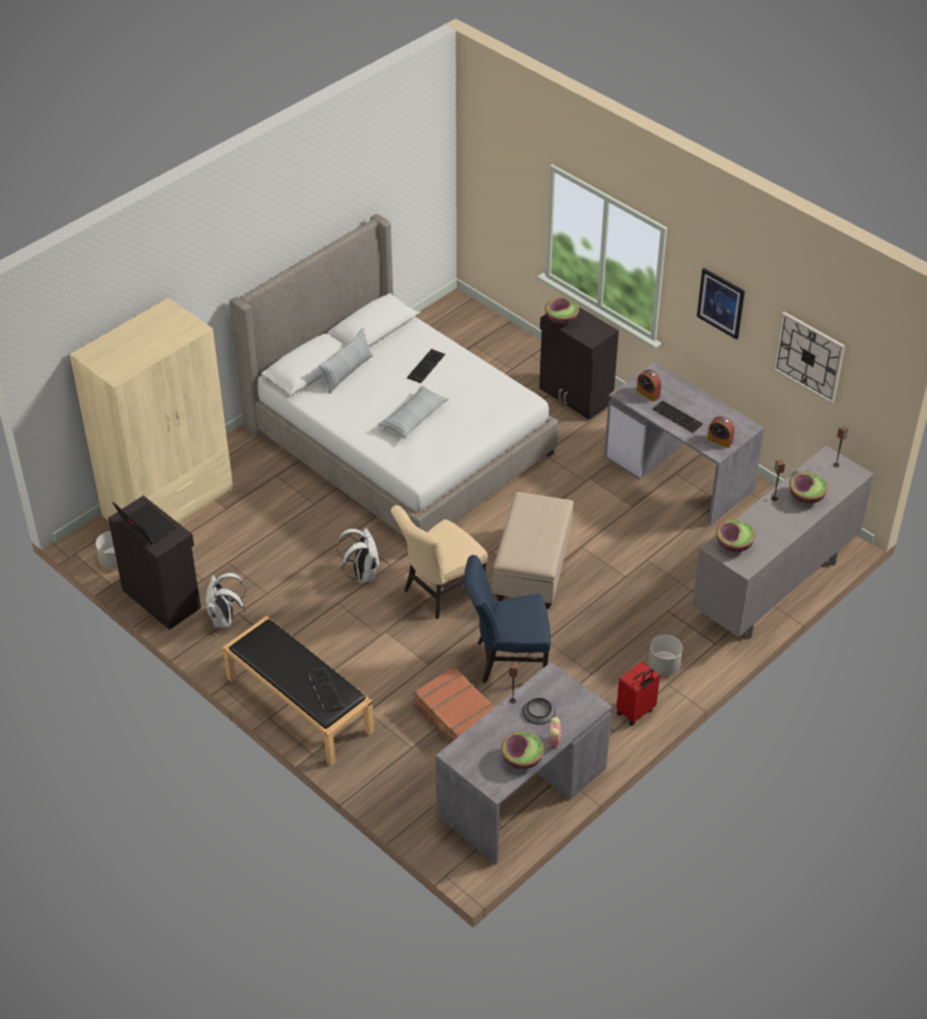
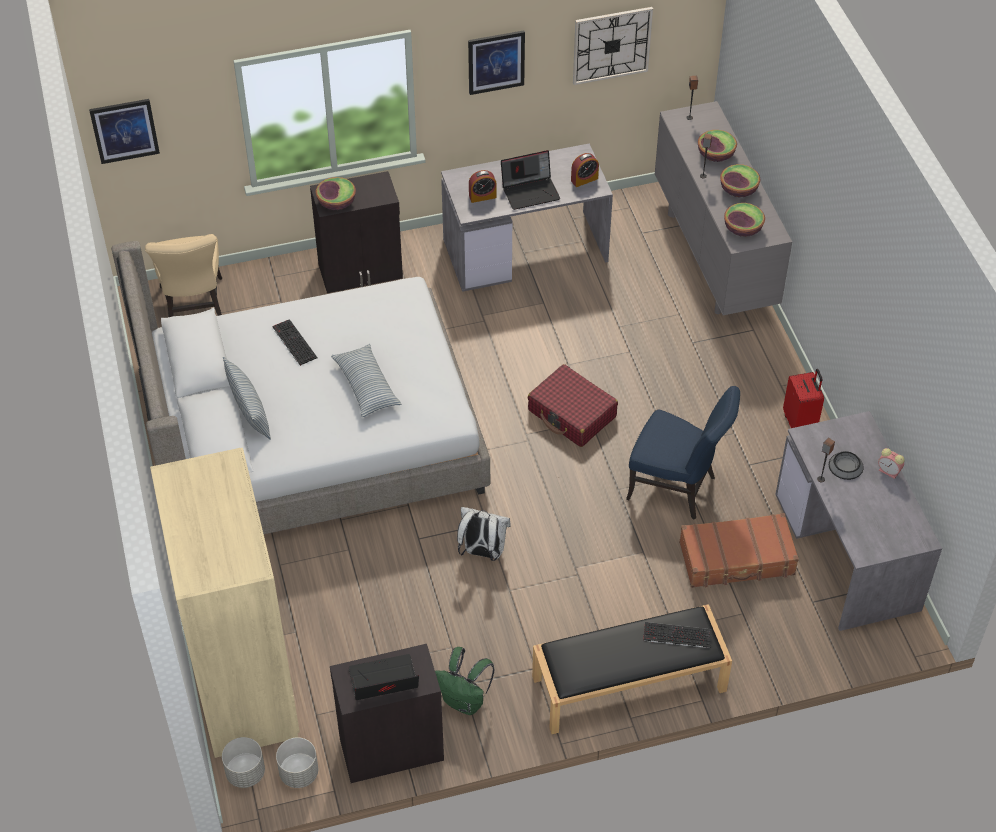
camera: 60 degrees left, 5 degrees up
white backpack [205,573,246,628] -> green backpack [435,647,495,715]
beige chair [391,505,488,619] -> beige chair moved to [145,234,222,317]
blue chair [464,555,551,683] -> blue chair turned 90 degrees counterclockwise [626,386,740,520]
beige ottoman [493,492,574,609] -> red suitcase [528,364,618,447]
bowl [501,731,544,769] -> bowl moved to [720,164,760,198]
grey planter [649,635,683,676] -> grey planter moved to [222,737,265,788]
keyboard [652,400,703,433] -> laptop [501,150,560,210]
none -> picture [89,99,160,164]

